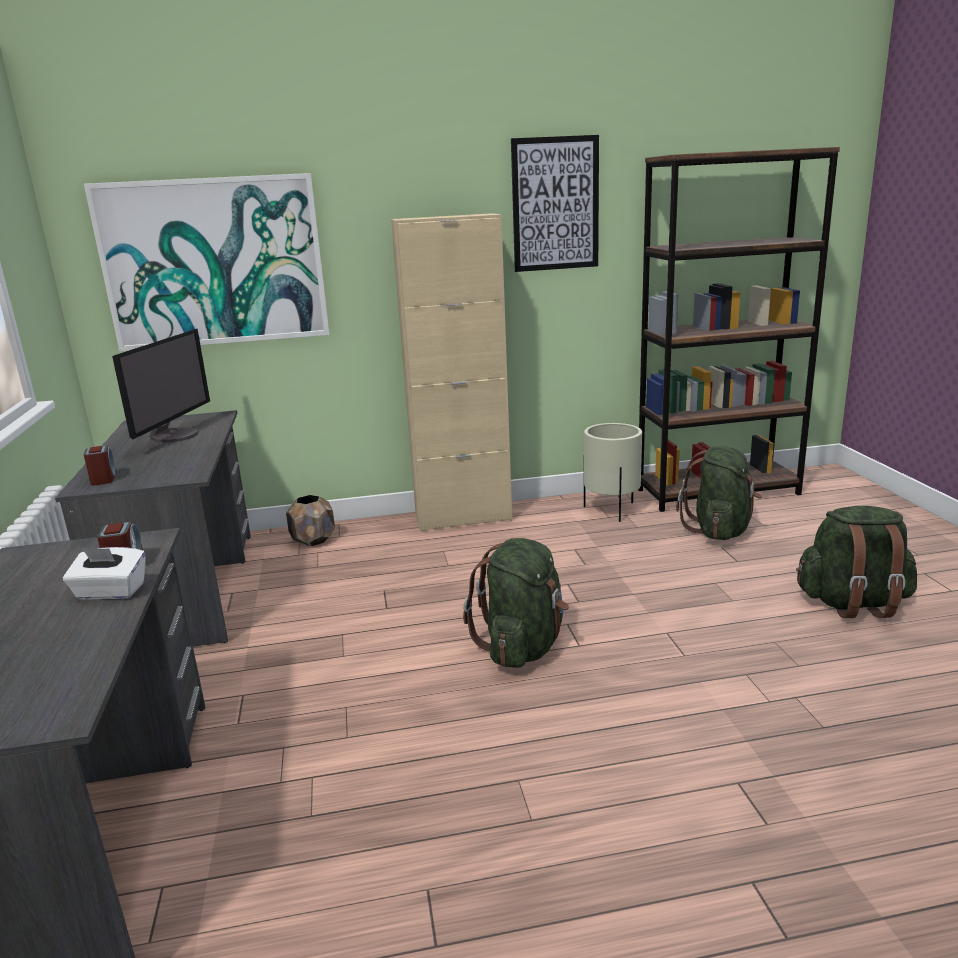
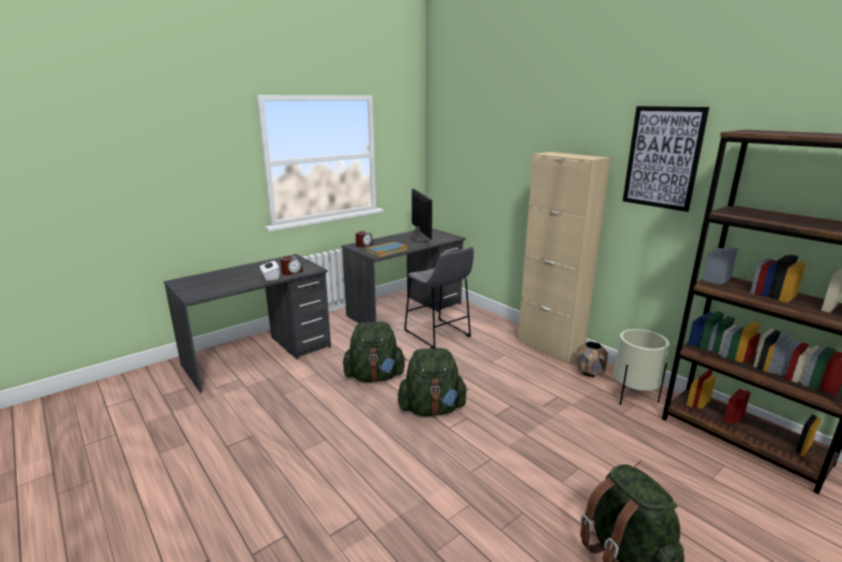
camera: 60 degrees right, 0 degrees up
picture [84,173,329,351] -> none
monitor [112,328,210,443] -> monitor turned 90 degrees counterclockwise [410,188,432,242]
brown planter [286,495,335,546] -> brown planter moved to [575,341,608,377]
green backpack [676,446,762,540] -> green backpack moved to [343,322,407,382]
none -> book [366,241,407,257]
none -> grey stool [404,247,474,348]

